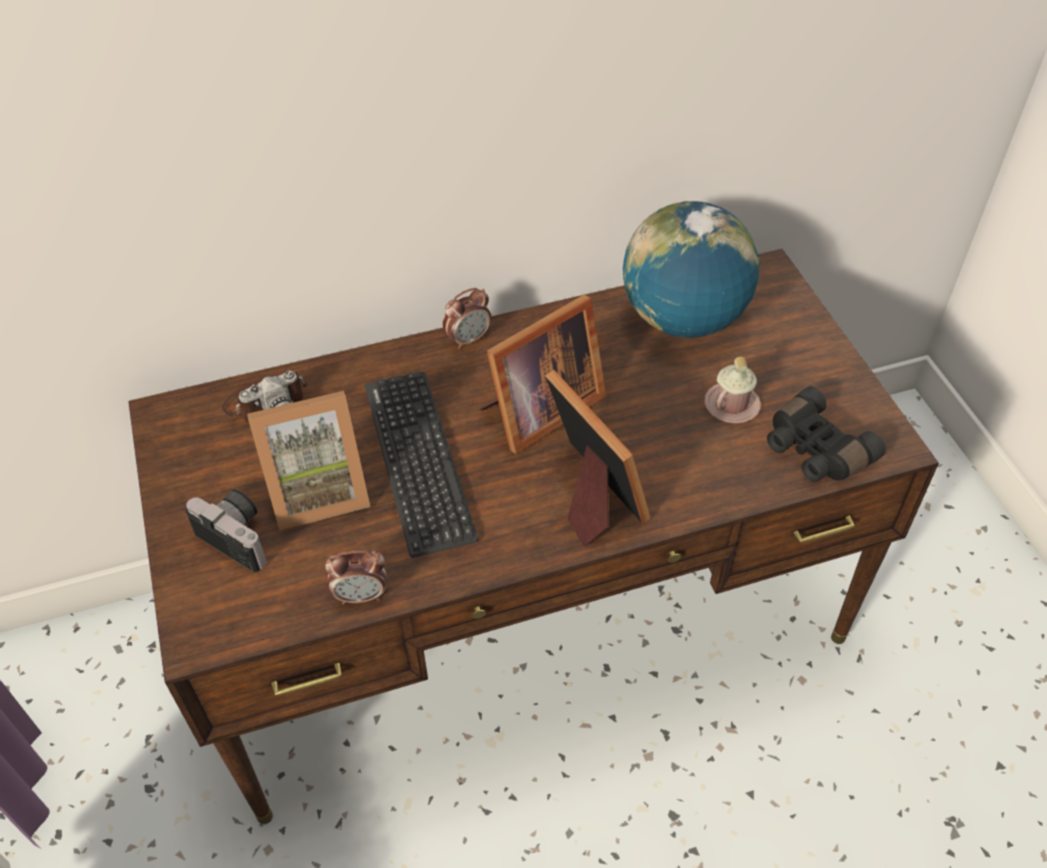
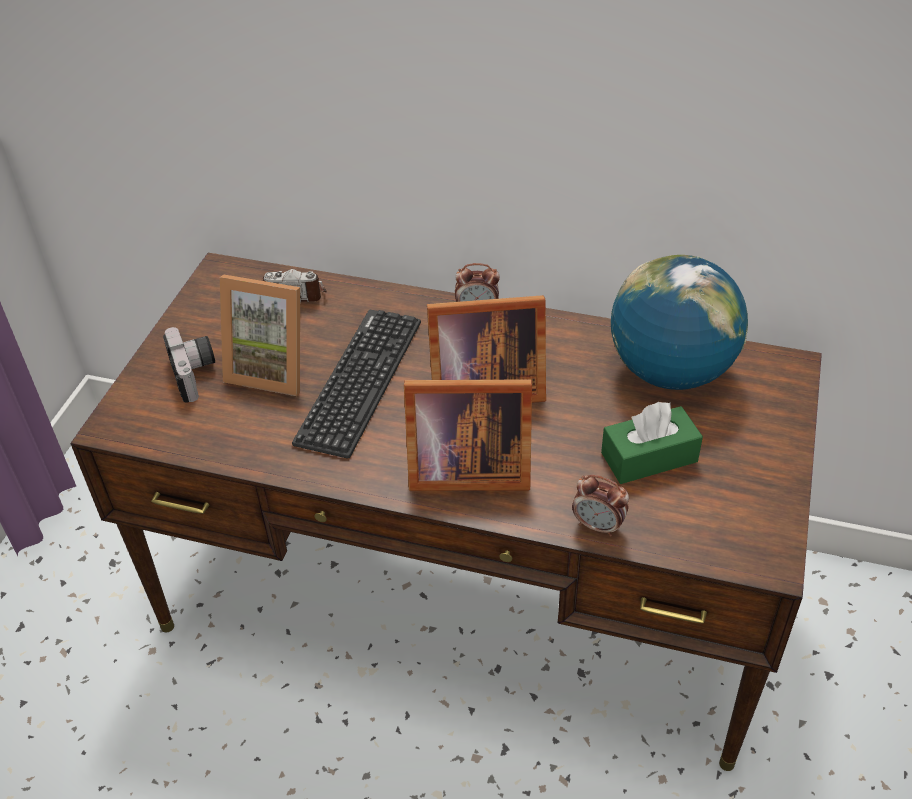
camera: 35 degrees right, 5 degrees down
alarm clock [326,550,386,605] -> alarm clock moved to [572,475,629,537]
picture frame [545,369,651,547] -> picture frame turned 90 degrees clockwise [404,379,532,491]
pink mug [704,357,761,424] -> green tissue box [601,402,703,484]
black binoculars [767,386,886,482] -> none

